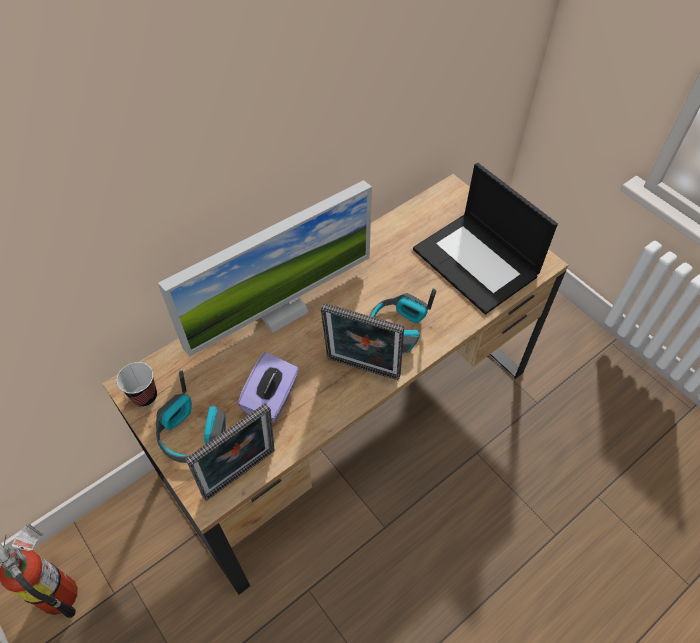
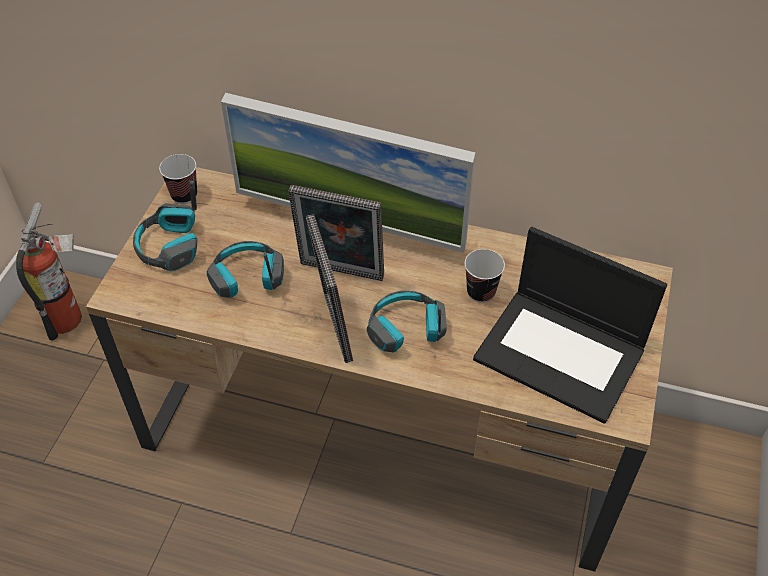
camera: 55 degrees right, 5 degrees down
picture frame [185,403,275,501] -> picture frame moved to [288,185,384,281]
purple tissue box [238,352,299,423] -> headphones [207,241,284,298]
laptop [413,163,558,315] -> laptop turned 75 degrees counterclockwise [473,227,667,424]
none -> cup [465,249,505,303]

